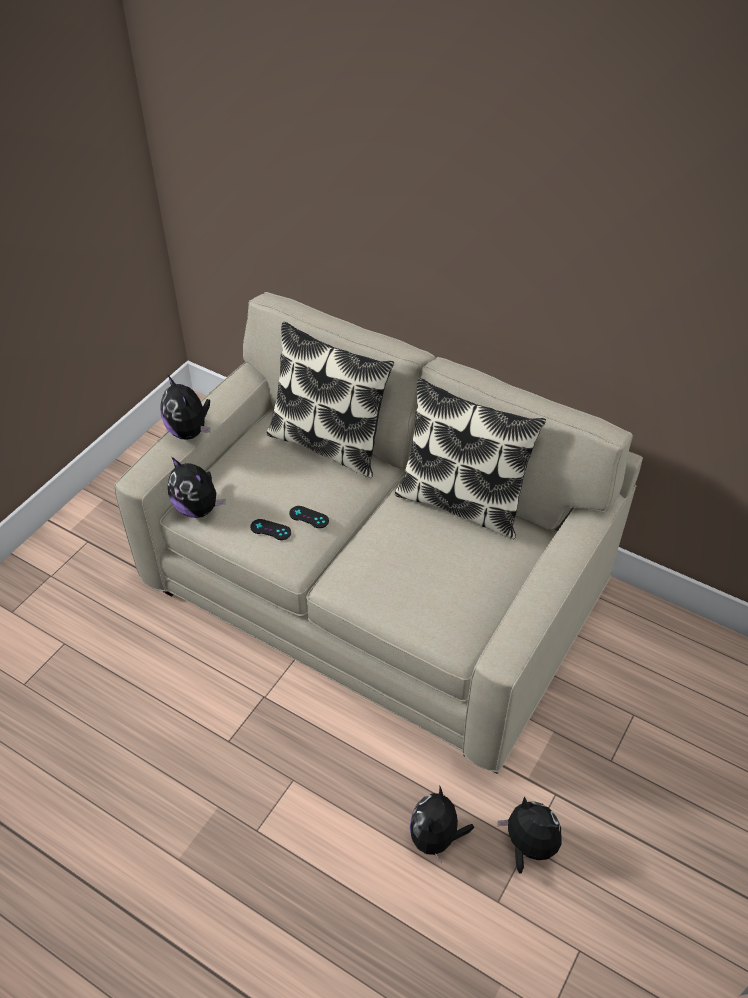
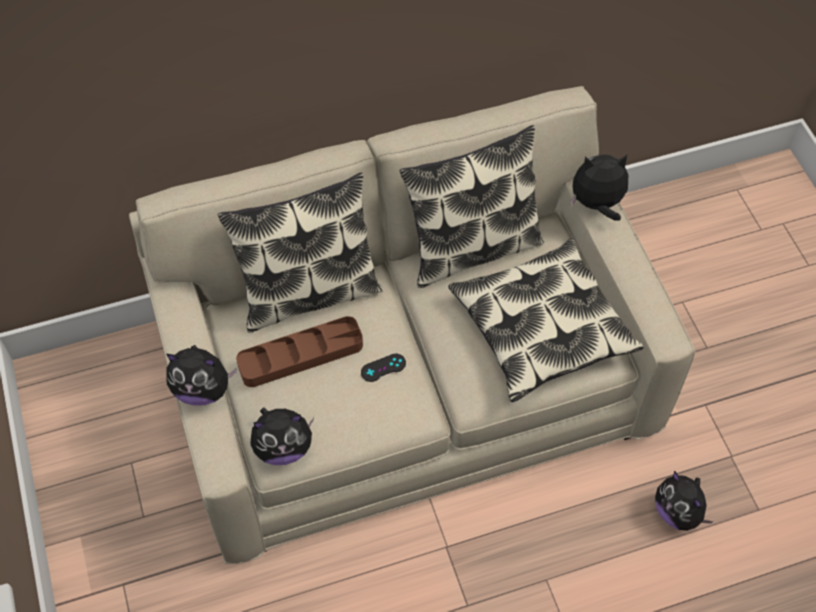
camera: 50 degrees left, 10 degrees up
black game controller [250,519,291,540] -> none
plush toy [498,796,562,874] -> plush toy moved to [570,154,628,221]
none -> brown tray [236,316,363,387]
none -> pillow [448,238,643,402]

